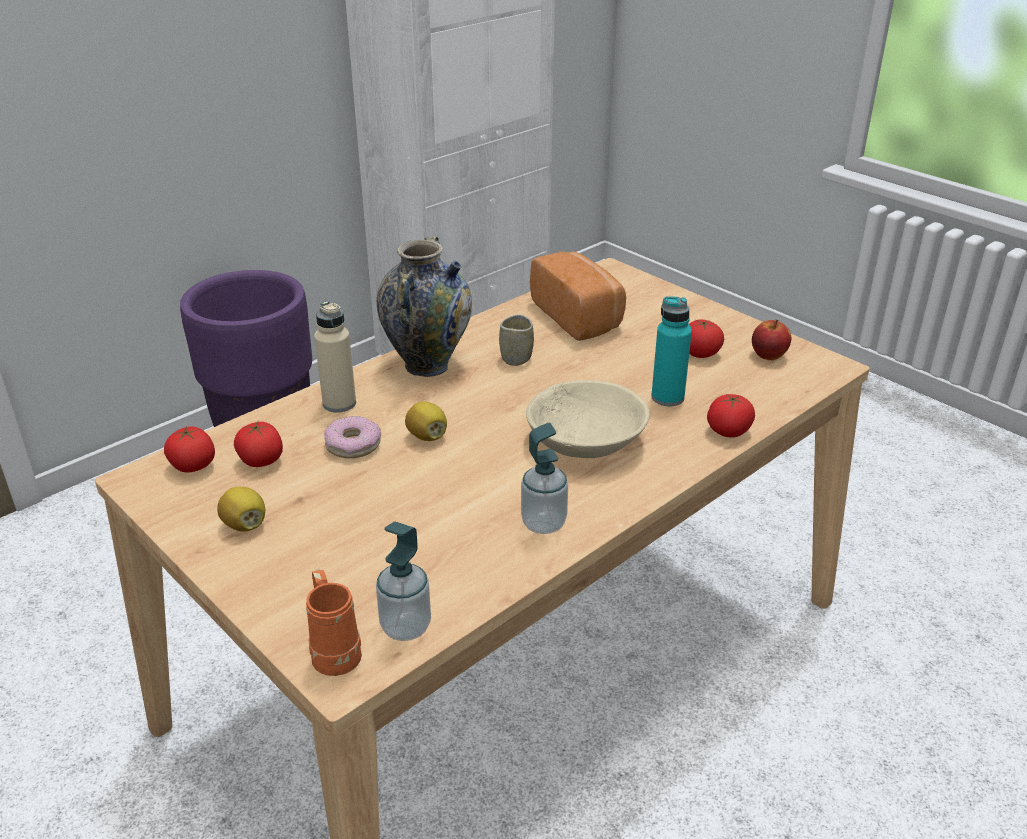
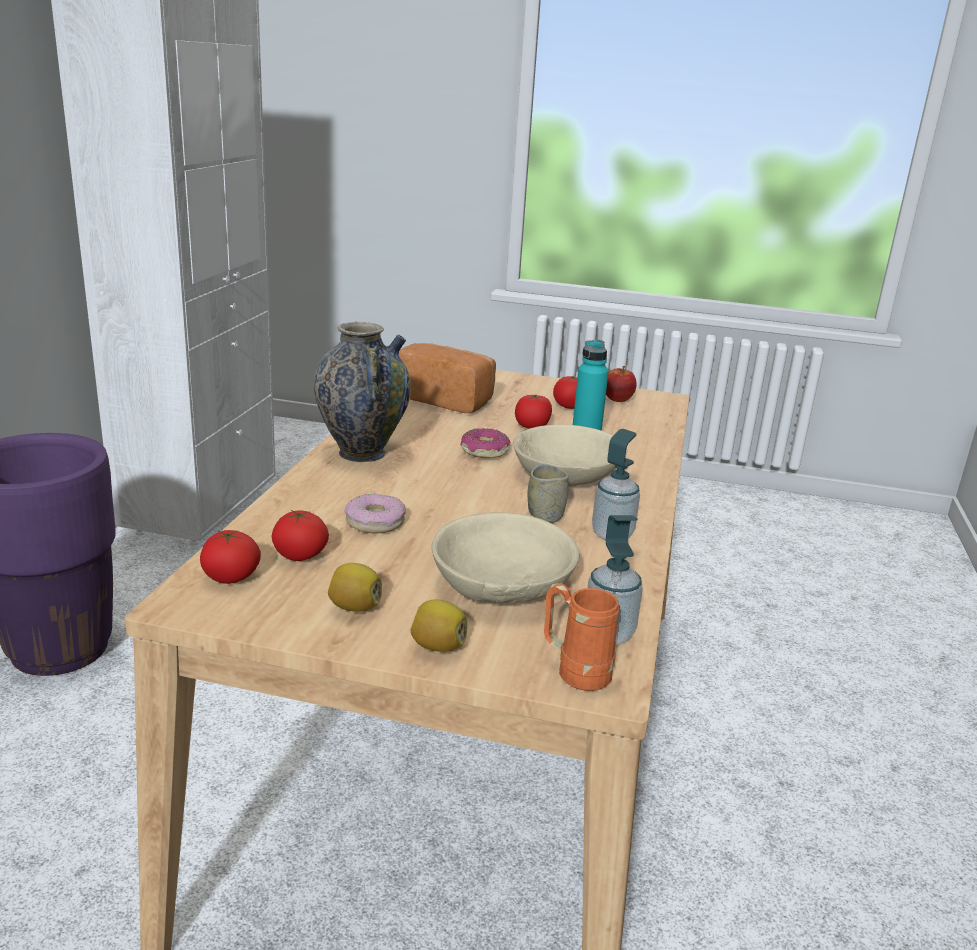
camera: 35 degrees left, 10 degrees down
beige bottle [314,301,356,413] -> none
lemon [405,402,447,441] -> lemon moved to [411,599,467,652]
cup [499,315,534,366] -> cup moved to [528,464,569,523]
tomato [707,394,755,438] -> tomato moved to [515,395,552,429]
none -> beige bowl [431,512,579,603]
none -> donut [460,428,511,458]

